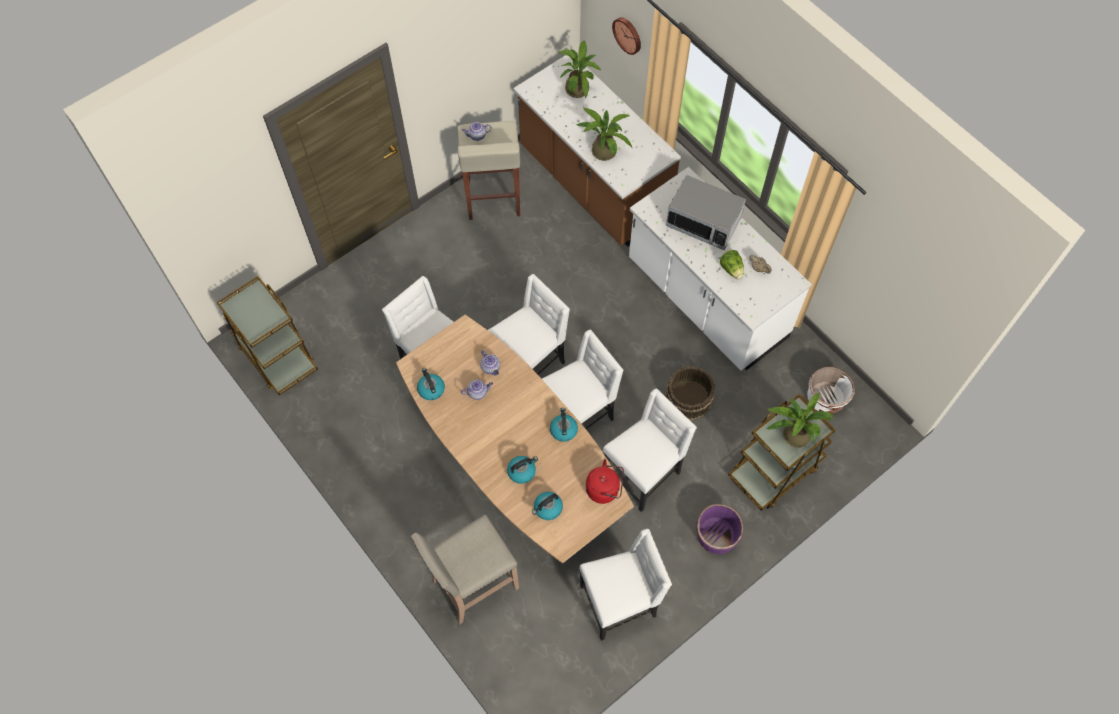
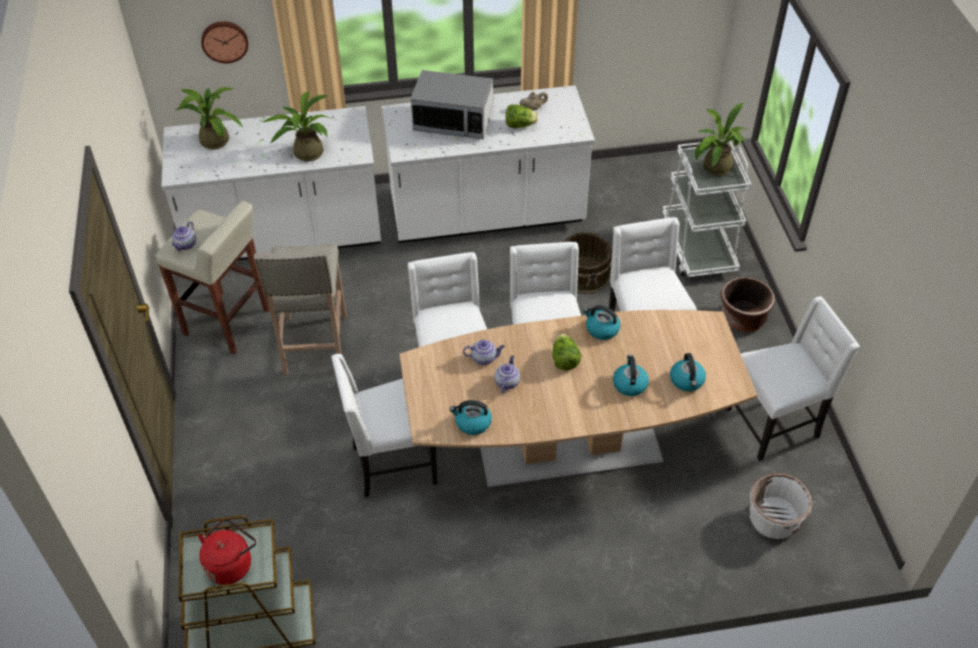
camera: 60 degrees left, 15 degrees down
beige stool [411,515,519,625] -> beige stool moved to [254,244,347,376]
brown counter [513,55,681,246] -> white counter [161,106,381,260]
white chair [579,529,672,641] -> white chair turned 60 degrees clockwise [726,296,860,461]
red kettle [586,459,624,504] -> red kettle moved to [198,519,256,585]
microwave [666,175,746,250] -> microwave turned 45 degrees clockwise [410,70,493,139]
purple planter [696,504,743,554] -> brown planter [721,277,775,332]
brown cart [728,394,835,511] -> white cart [662,140,751,277]
white planter [807,367,855,414] -> white planter moved to [749,473,812,539]
none -> lettuce [552,334,581,371]

